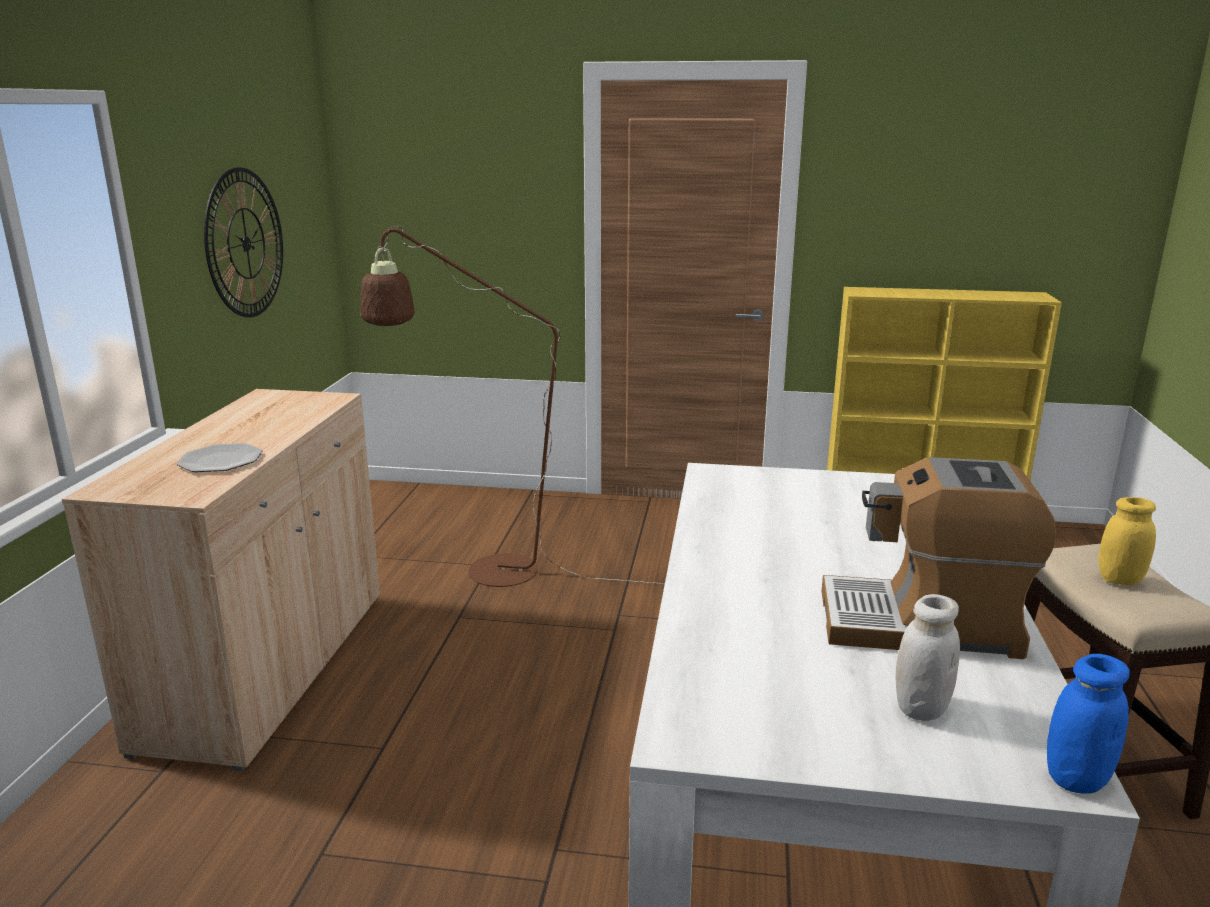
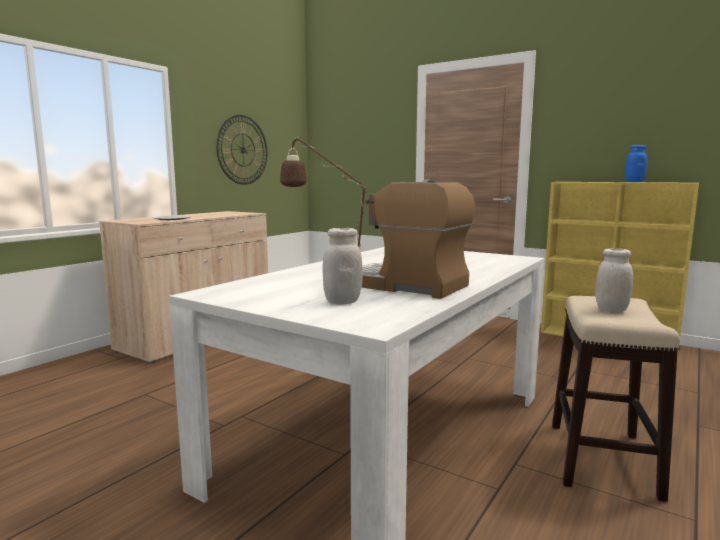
camera: 25 degrees right, 10 degrees down
blue jar [1047,654,1130,794] -> blue jar moved to [625,145,647,182]
yellow jar [1099,497,1156,586] -> white jar [595,248,633,312]

